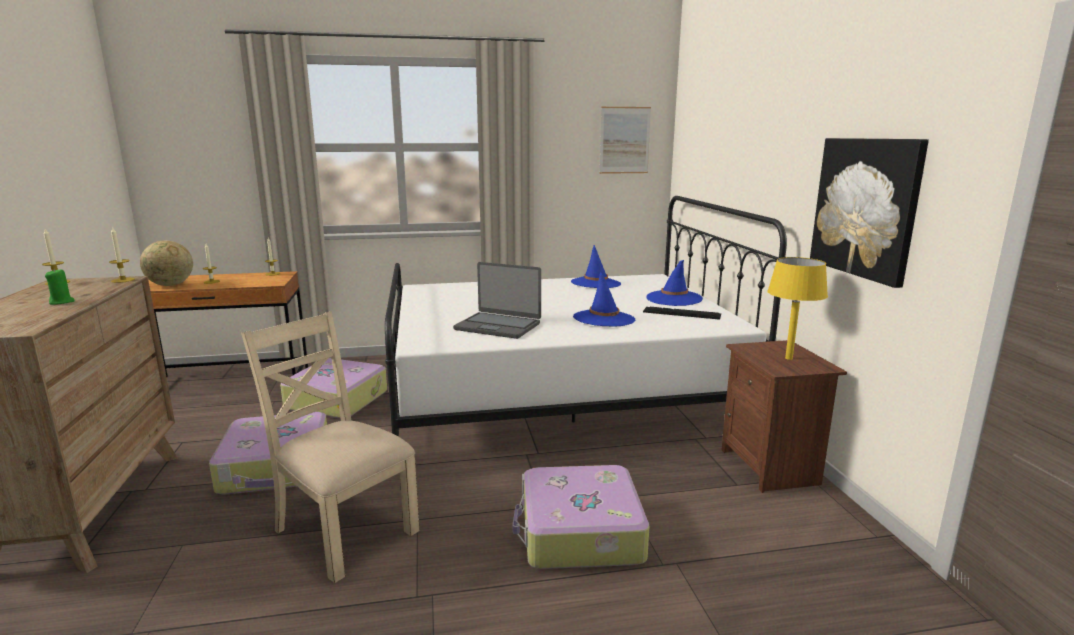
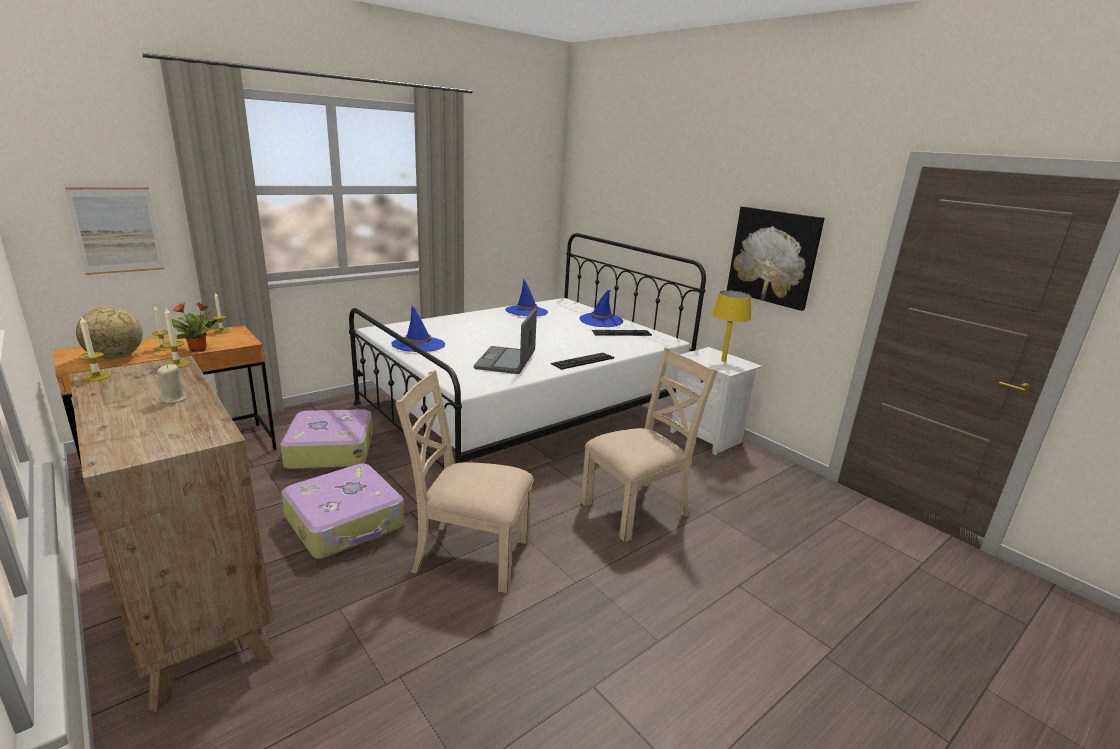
camera: 30 degrees left, 5 degrees up
green candle [45,268,75,305] -> beige candle [157,364,187,404]
laptop [453,262,541,339] -> laptop turned 105 degrees clockwise [474,308,537,374]
suitcase [513,465,649,569] -> beige chair [581,348,718,542]
blue hat [573,271,635,327] -> blue hat moved to [391,304,445,352]
picture [599,107,651,174] -> picture moved to [65,187,164,275]
brown nightstand [721,340,847,493] -> white nightstand [670,347,762,455]
none -> potted plant [171,302,217,352]
none -> keyboard [551,353,614,370]

